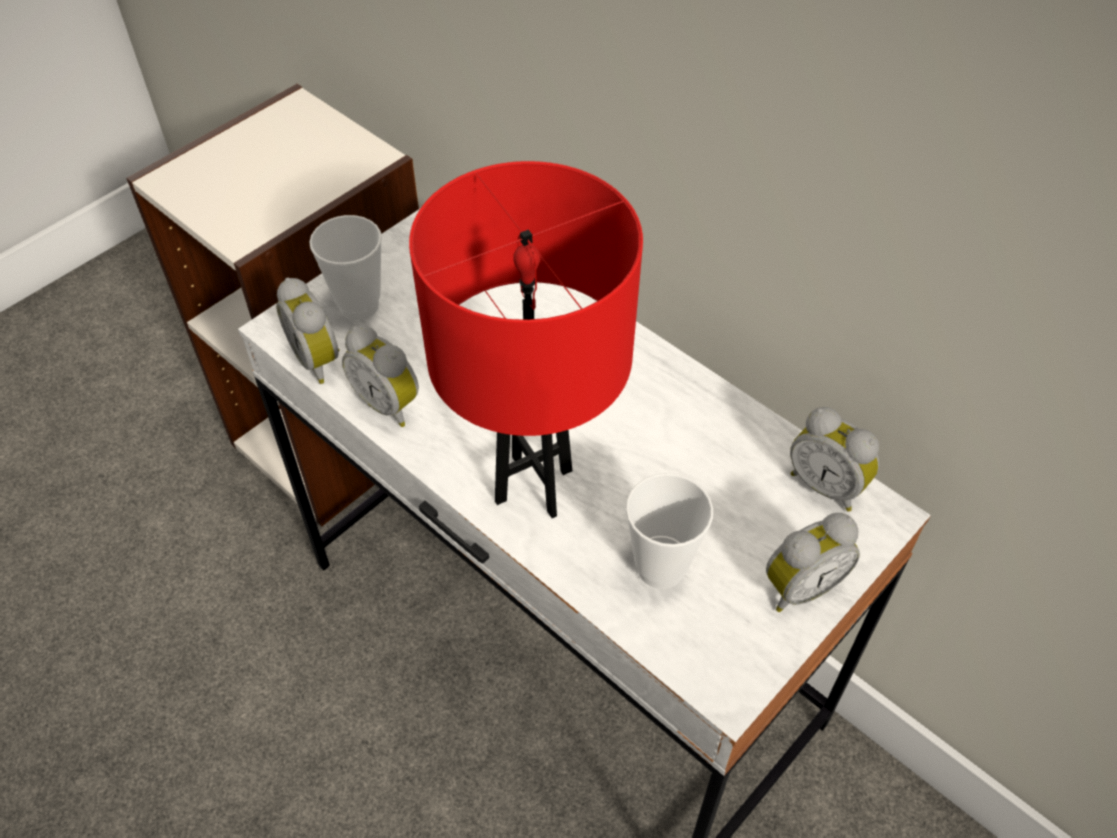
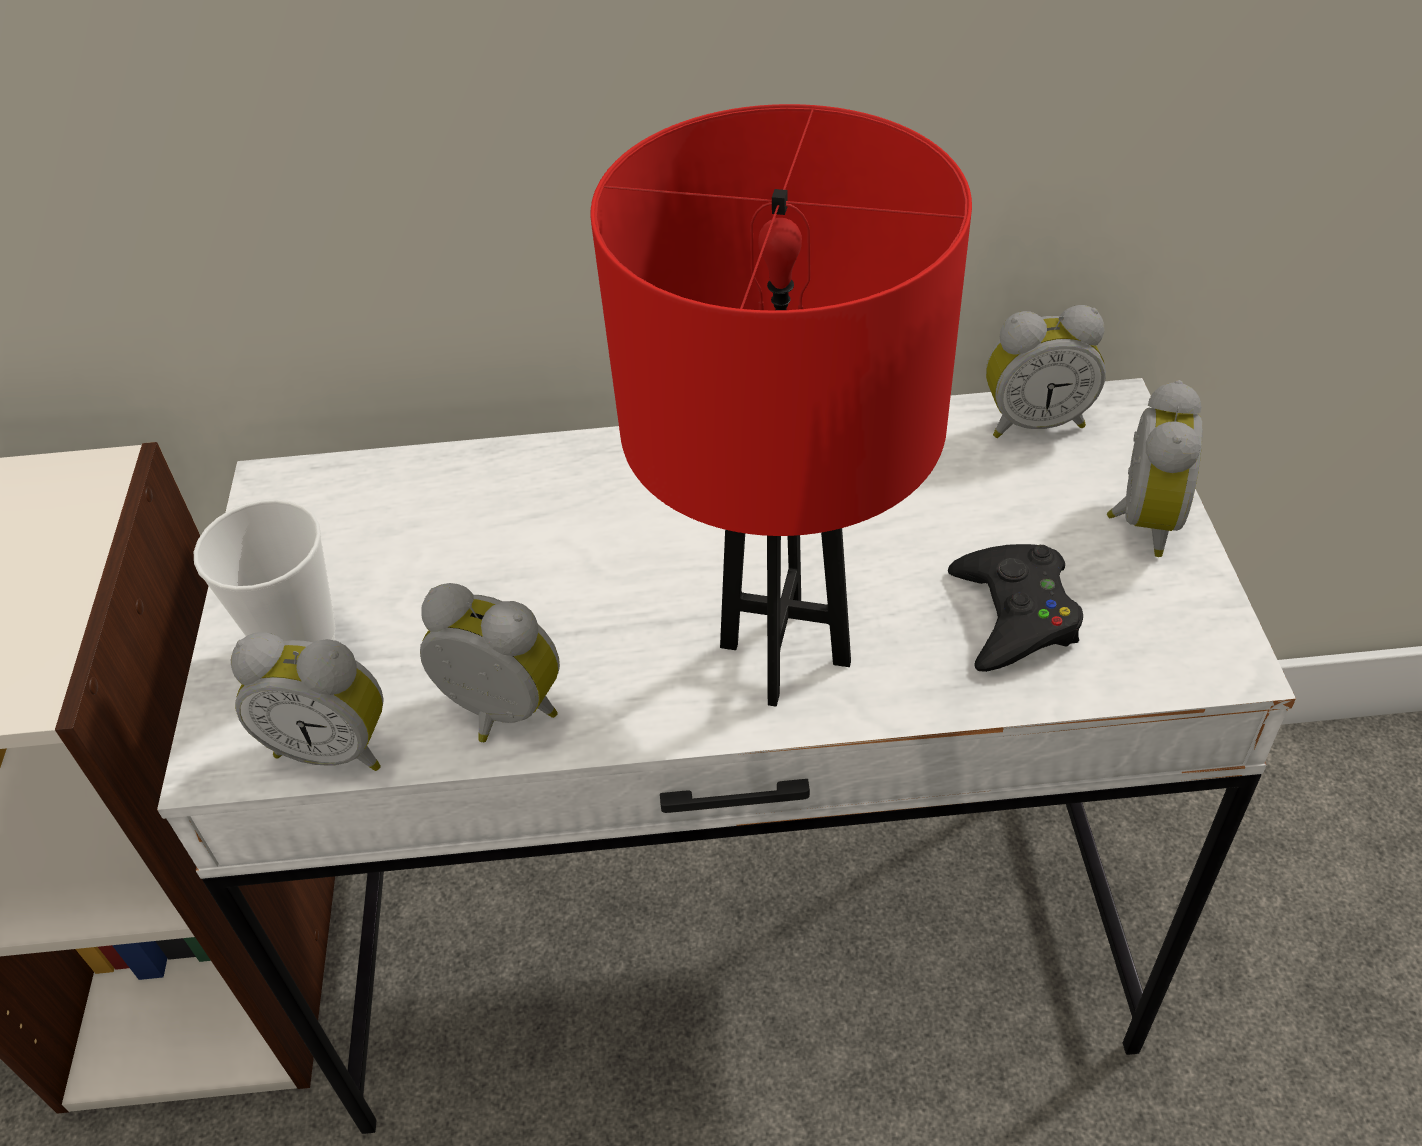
camera: 45 degrees left, 5 degrees down
alarm clock [342,325,419,427] -> alarm clock turned 150 degrees counterclockwise [420,583,560,742]
cup [626,473,713,589] -> black game controller [948,544,1083,672]

